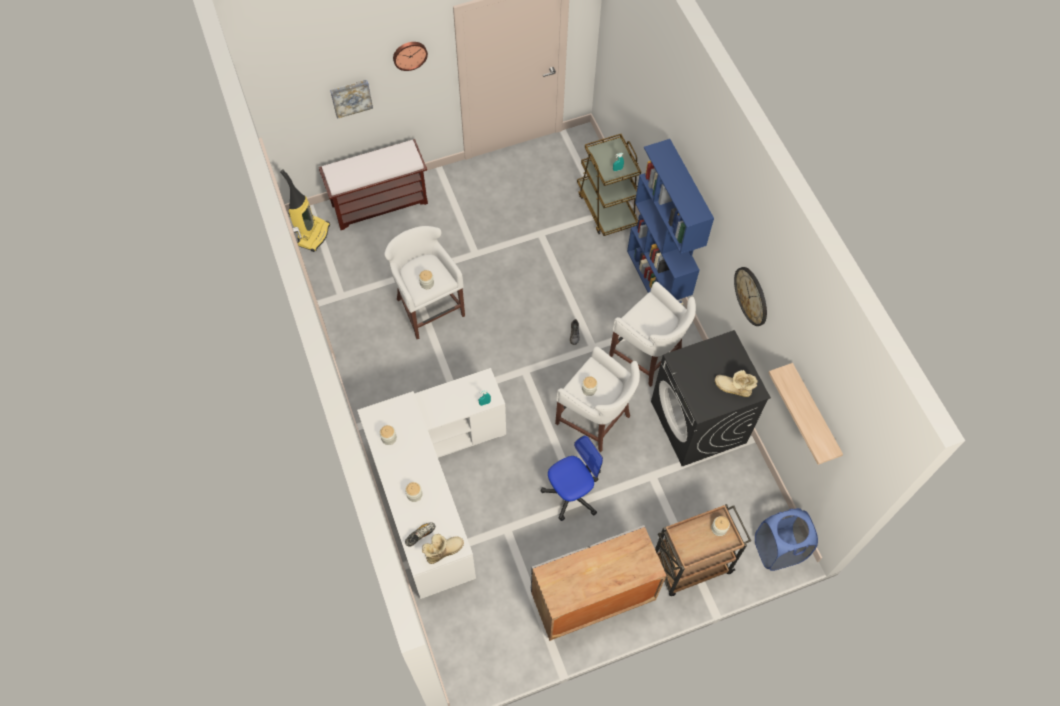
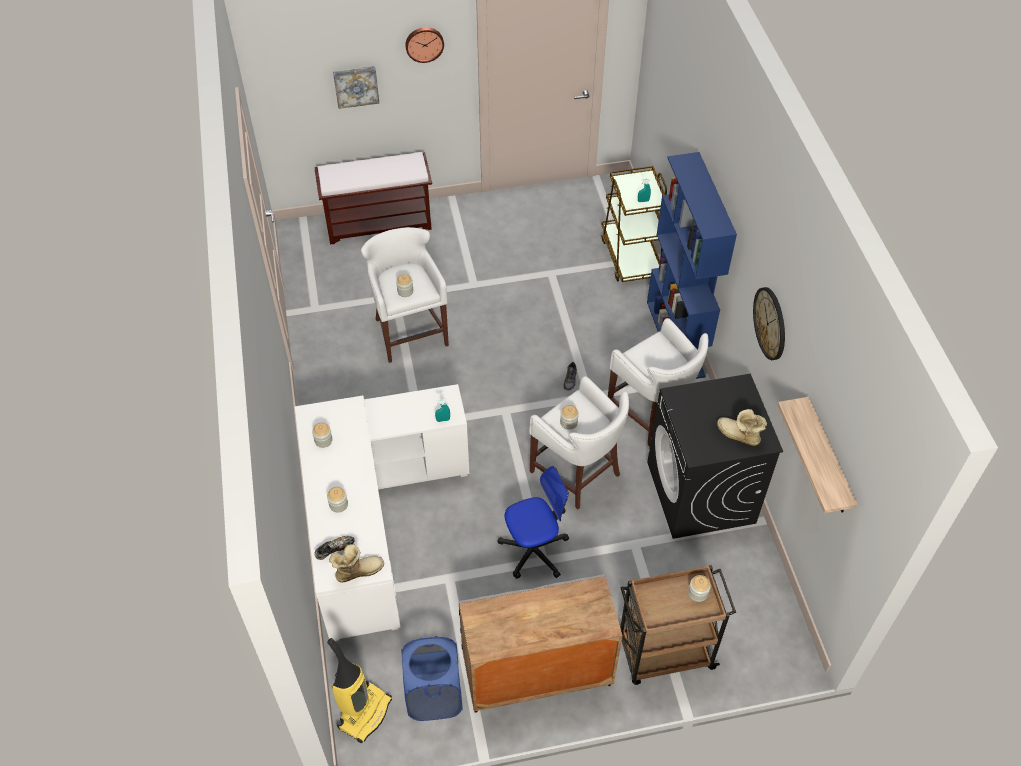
camera: 10 degrees right, 10 degrees down
vacuum cleaner [280,169,330,252] -> vacuum cleaner moved to [327,638,392,743]
blue laundry basket [755,508,818,571] -> blue laundry basket moved to [401,636,463,721]

